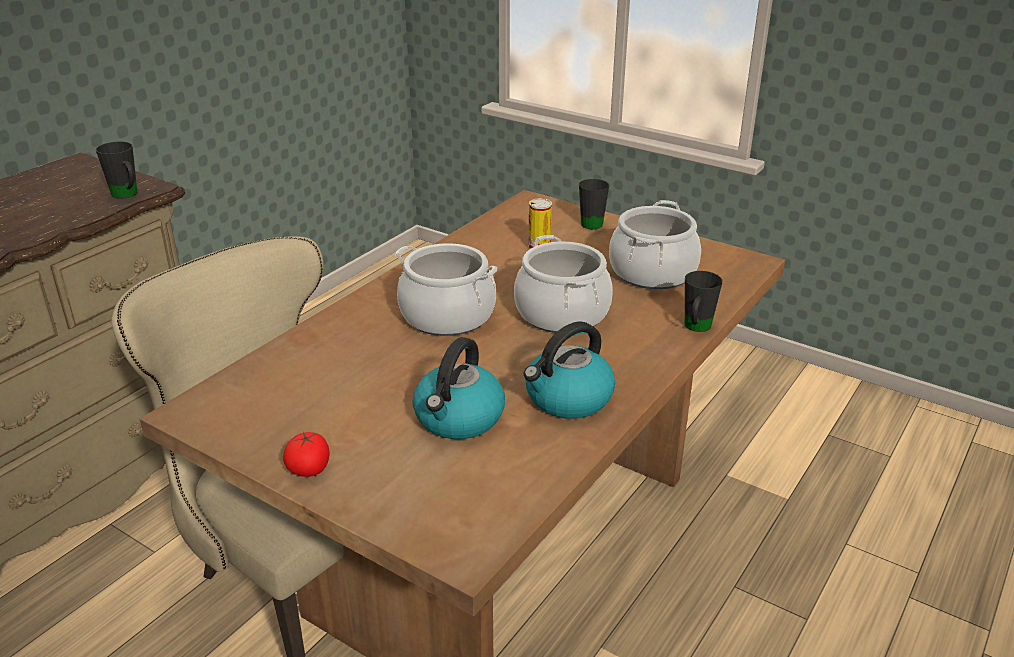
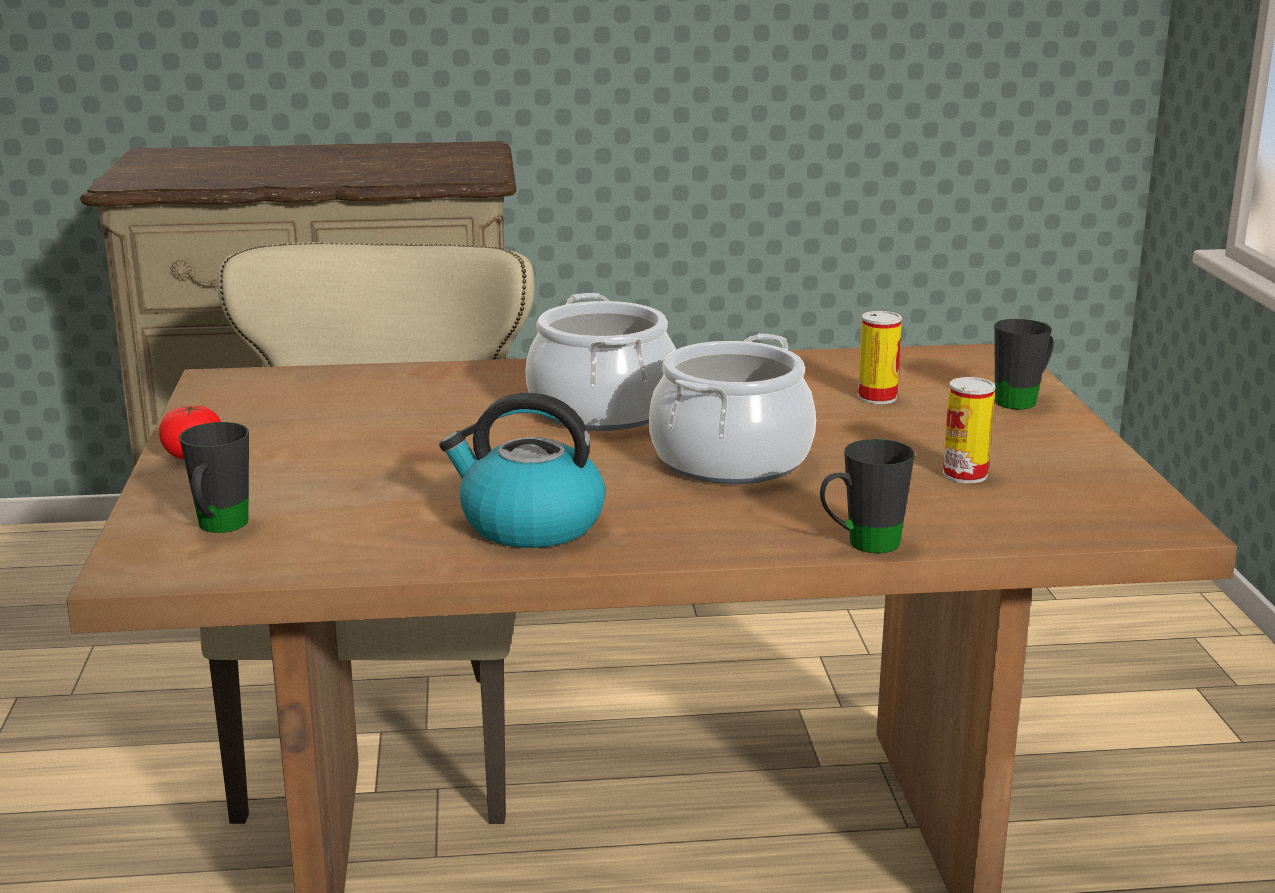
camera: 50 degrees right, 10 degrees down
black mug [96,142,137,199] -> black mug moved to [179,422,249,533]
kettle [413,337,505,439] -> none
cooking pot [609,200,701,289] -> can [943,377,996,483]

